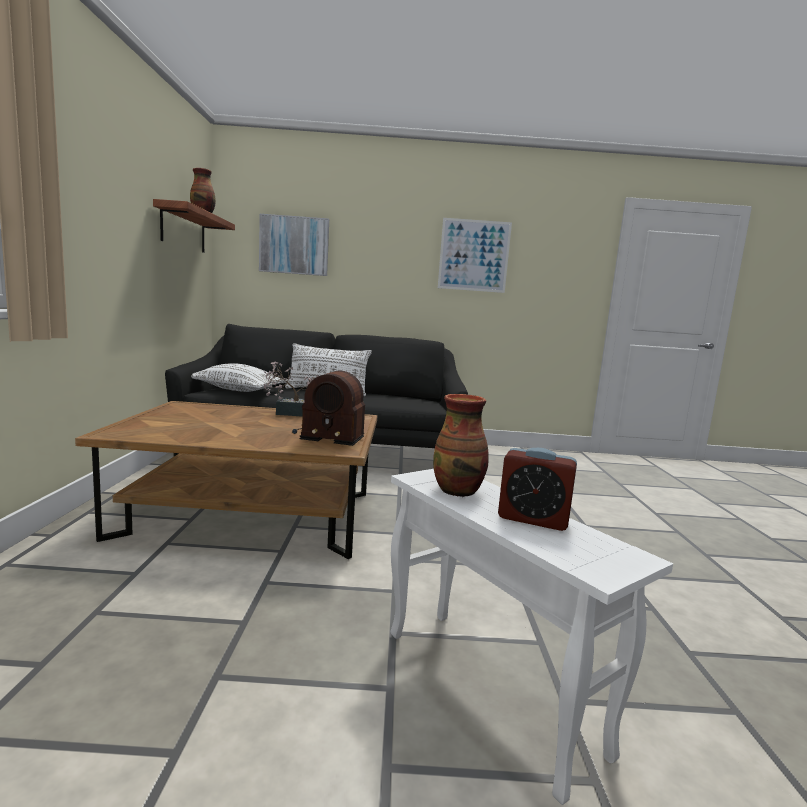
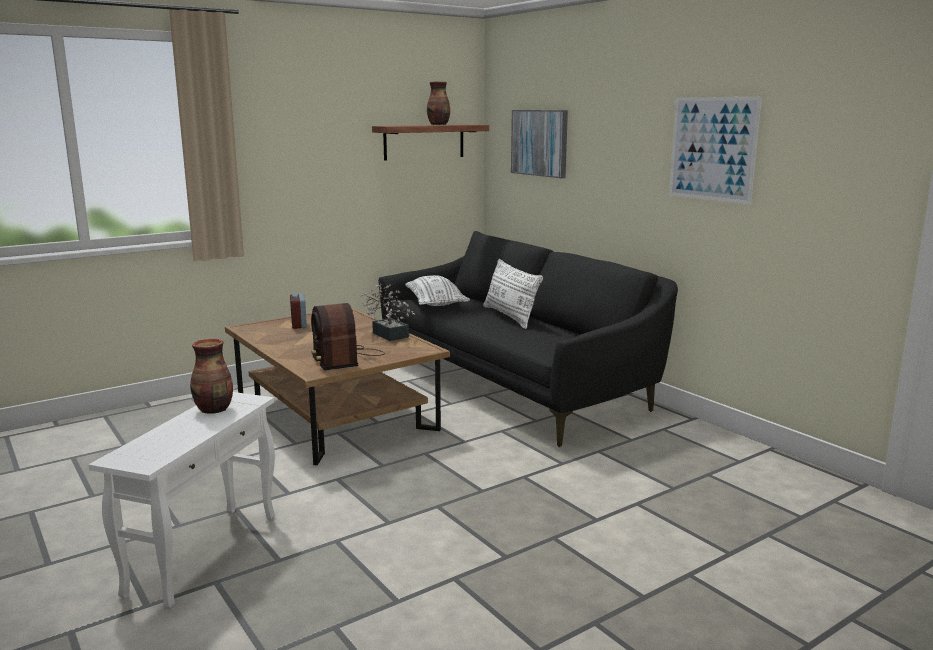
camera: 55 degrees right, 5 degrees up
alarm clock [498,448,577,531] -> alarm clock moved to [290,293,307,329]

